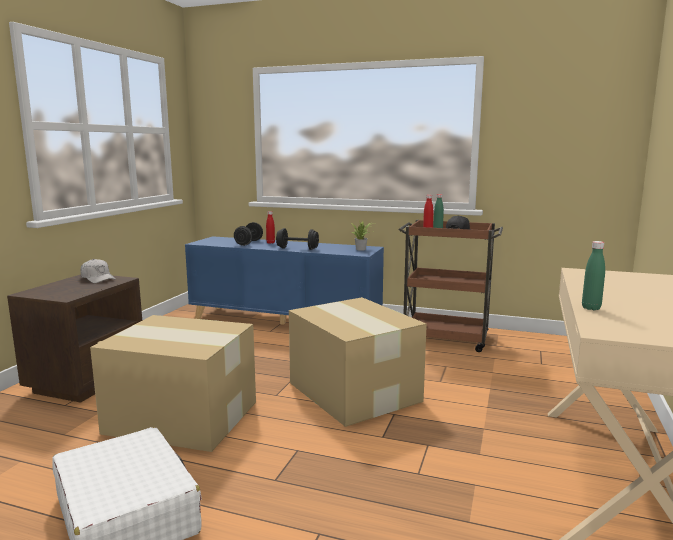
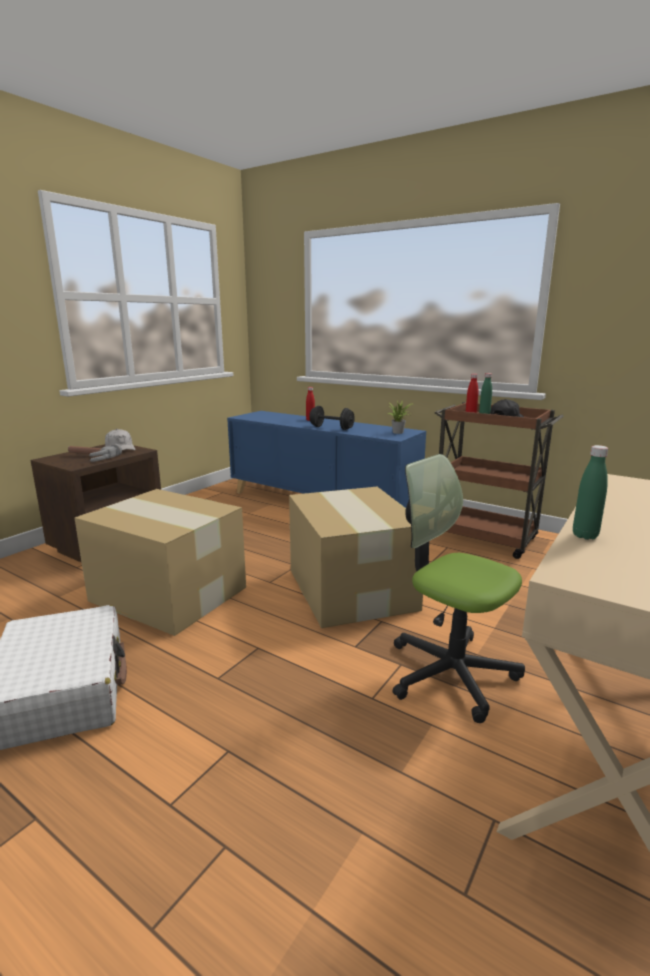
camera: 15 degrees right, 5 degrees up
black dumbbell [234,222,263,246] -> none
none -> hammer [68,444,122,462]
none -> office chair [393,454,525,723]

